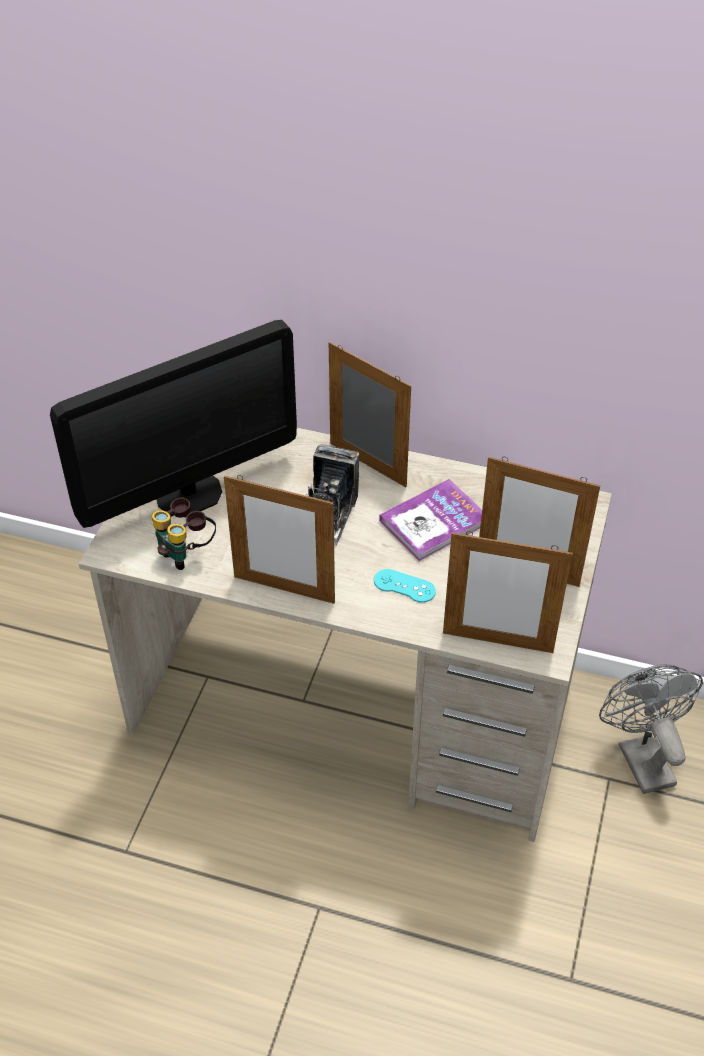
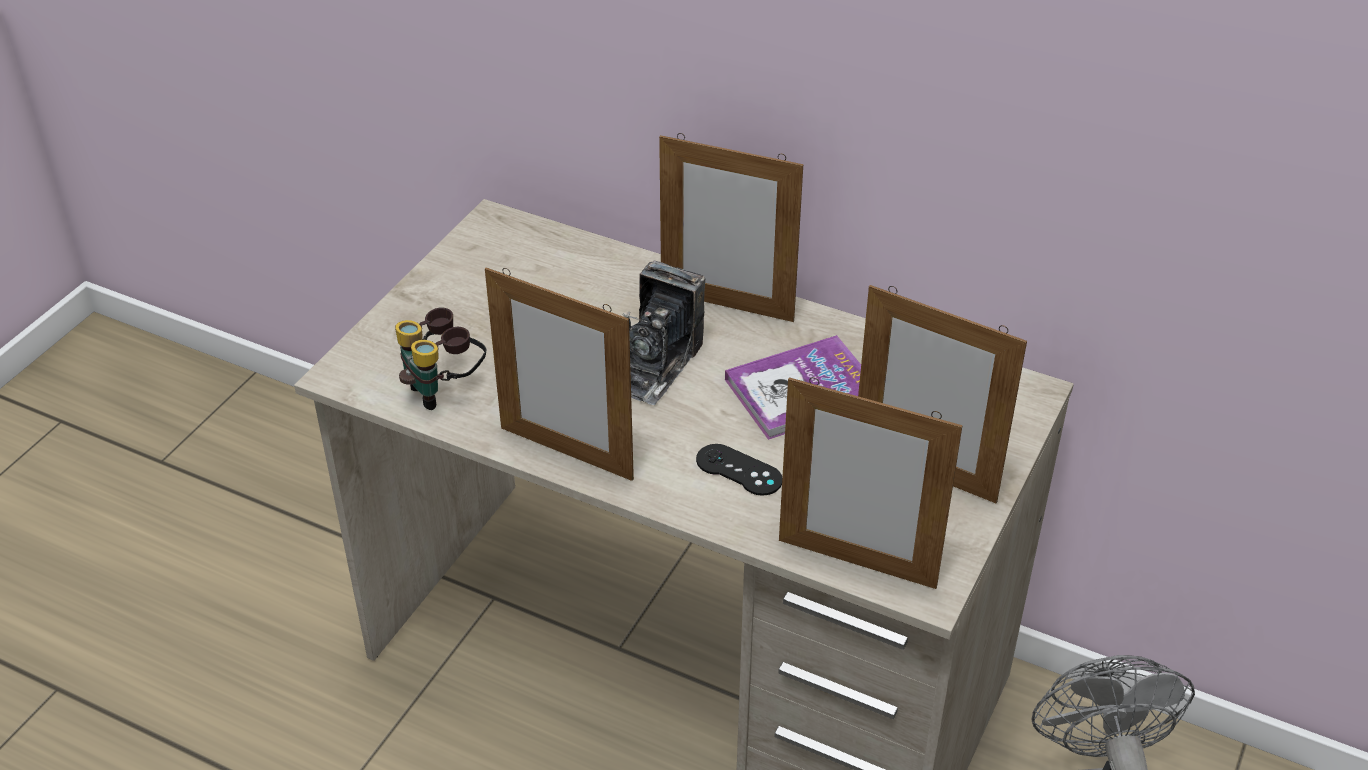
camera: 10 degrees right, 5 degrees down
monitor [50,320,297,528] -> none
picture frame [329,342,411,487] -> picture frame turned 150 degrees clockwise [659,133,803,322]
turquoise game controller [374,569,436,603] -> black game controller [696,444,782,496]

